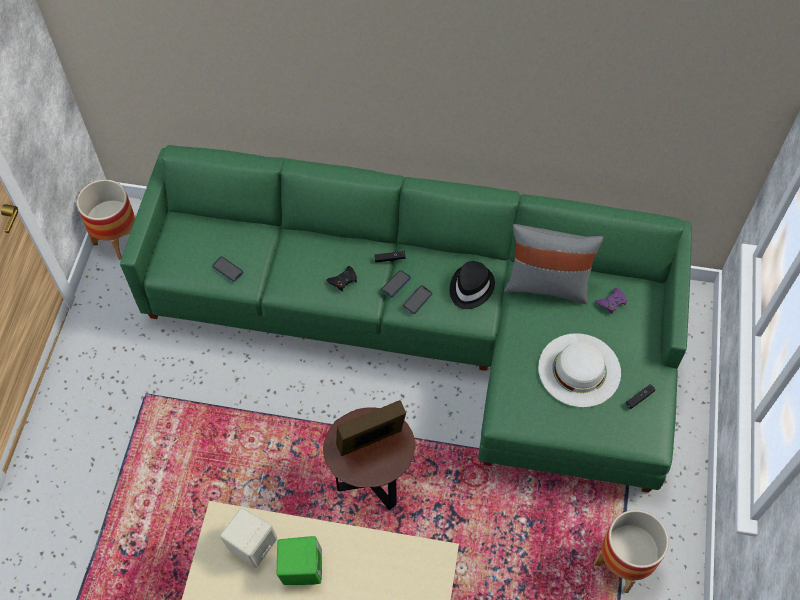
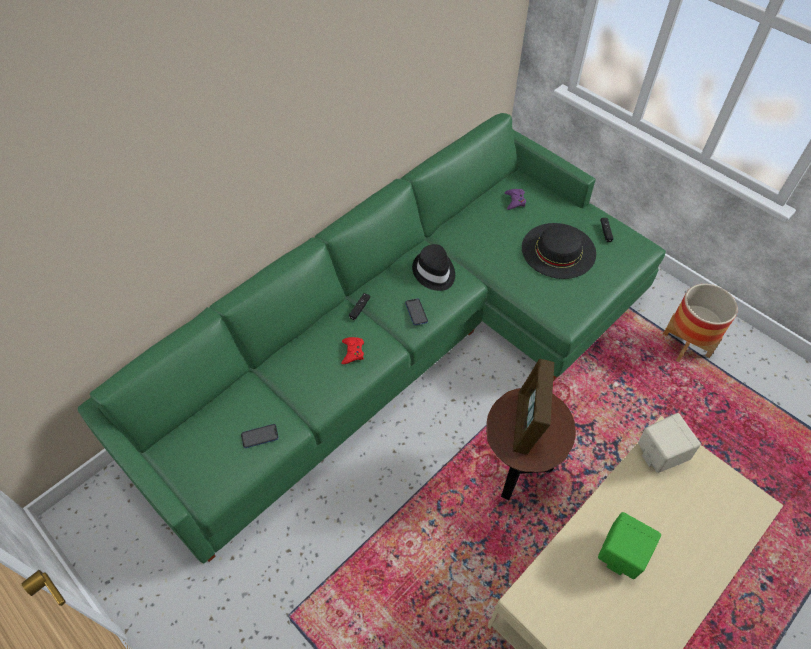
camera: 55 degrees left, 5 degrees down
planter [77,180,136,260] -> none
beige speaker [220,508,277,568] -> beige speaker moved to [638,413,701,473]
black game controller [327,266,357,292] -> red game controller [341,337,364,364]
phone [381,270,411,297] -> none
grey pillow [504,224,603,304] -> none
white hat [538,333,621,407] -> black hat [522,223,596,279]

